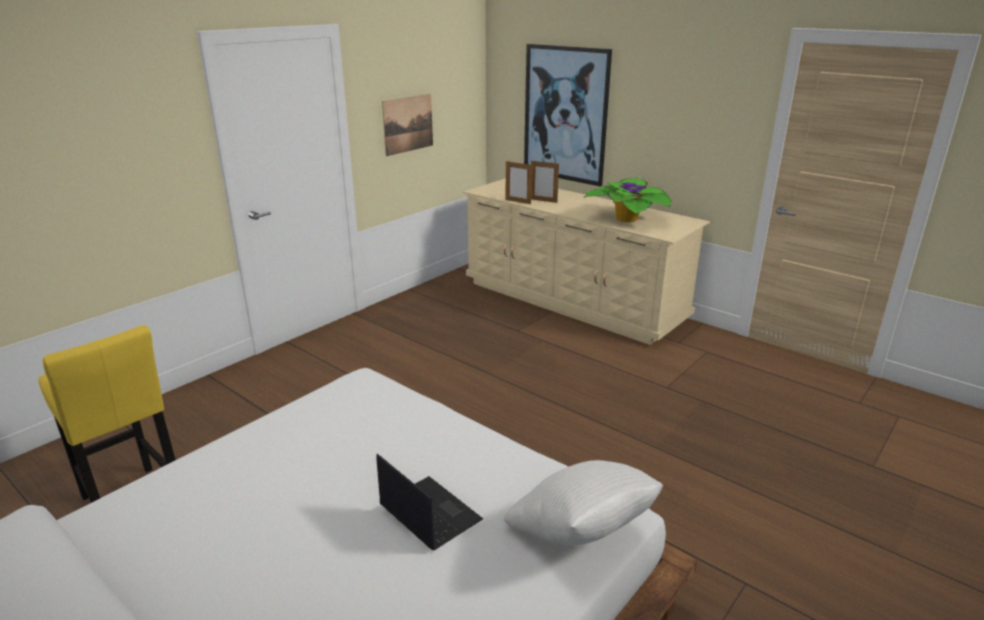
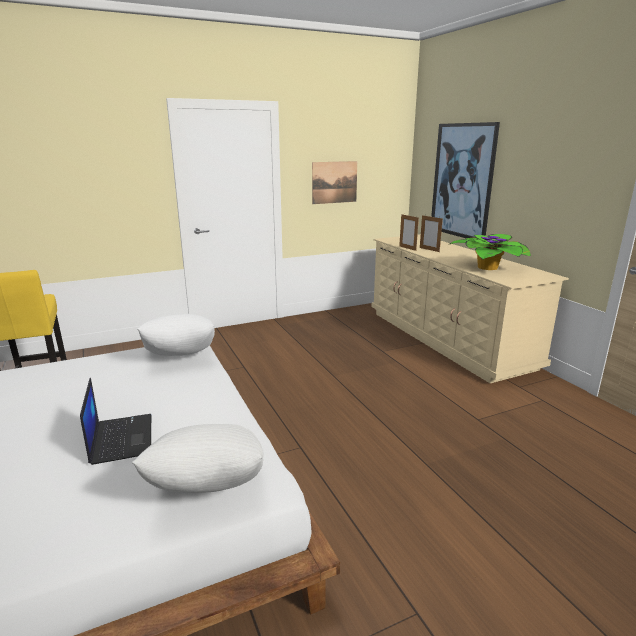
camera: 25 degrees right, 5 degrees down
none -> white pillow [137,314,215,356]

